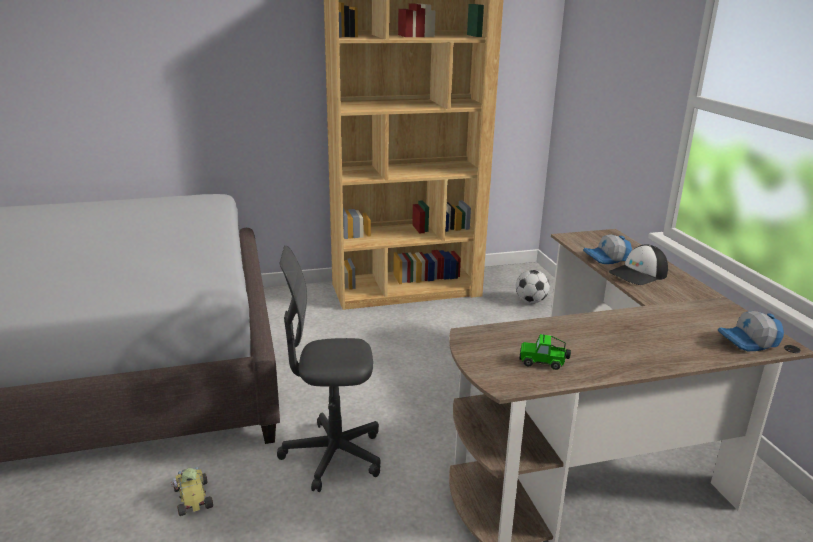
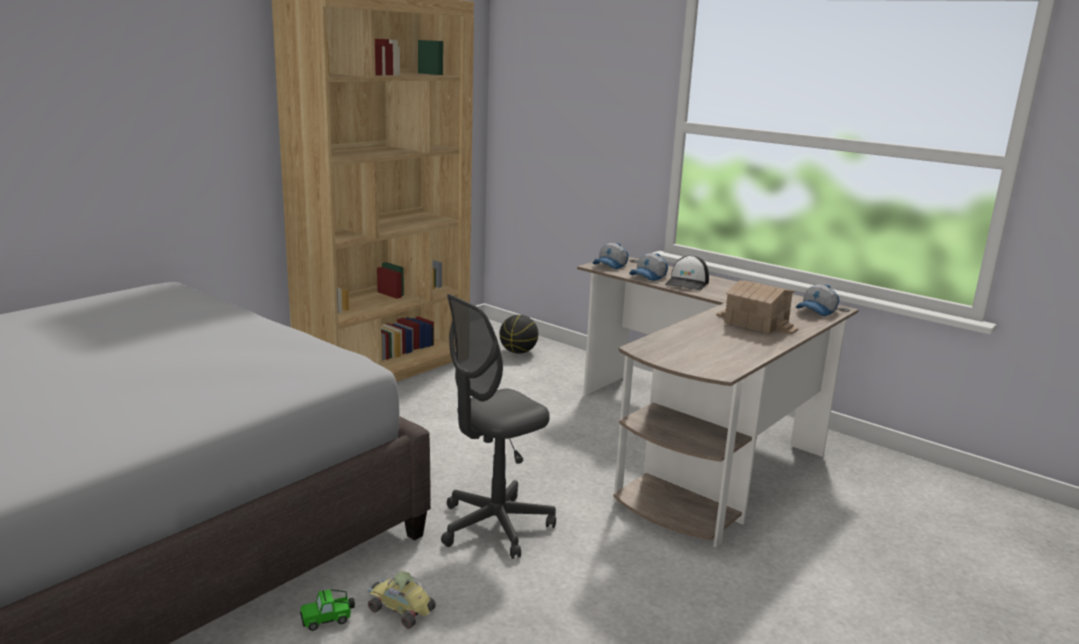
camera: 35 degrees left, 5 degrees down
football [516,270,550,303] -> basketball [499,315,538,354]
toy car [520,334,571,370] -> toy car moved to [300,589,355,631]
none -> cap [593,243,629,269]
none -> toy house [716,280,798,334]

